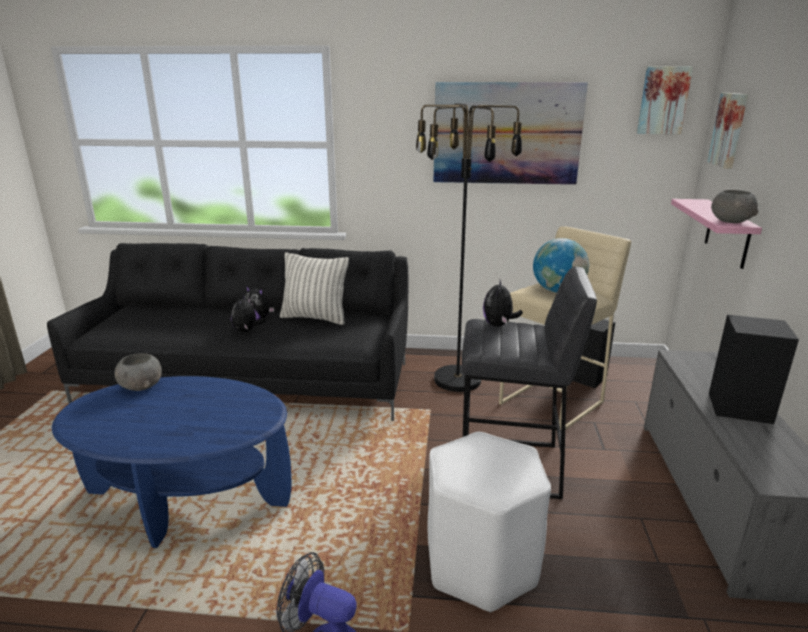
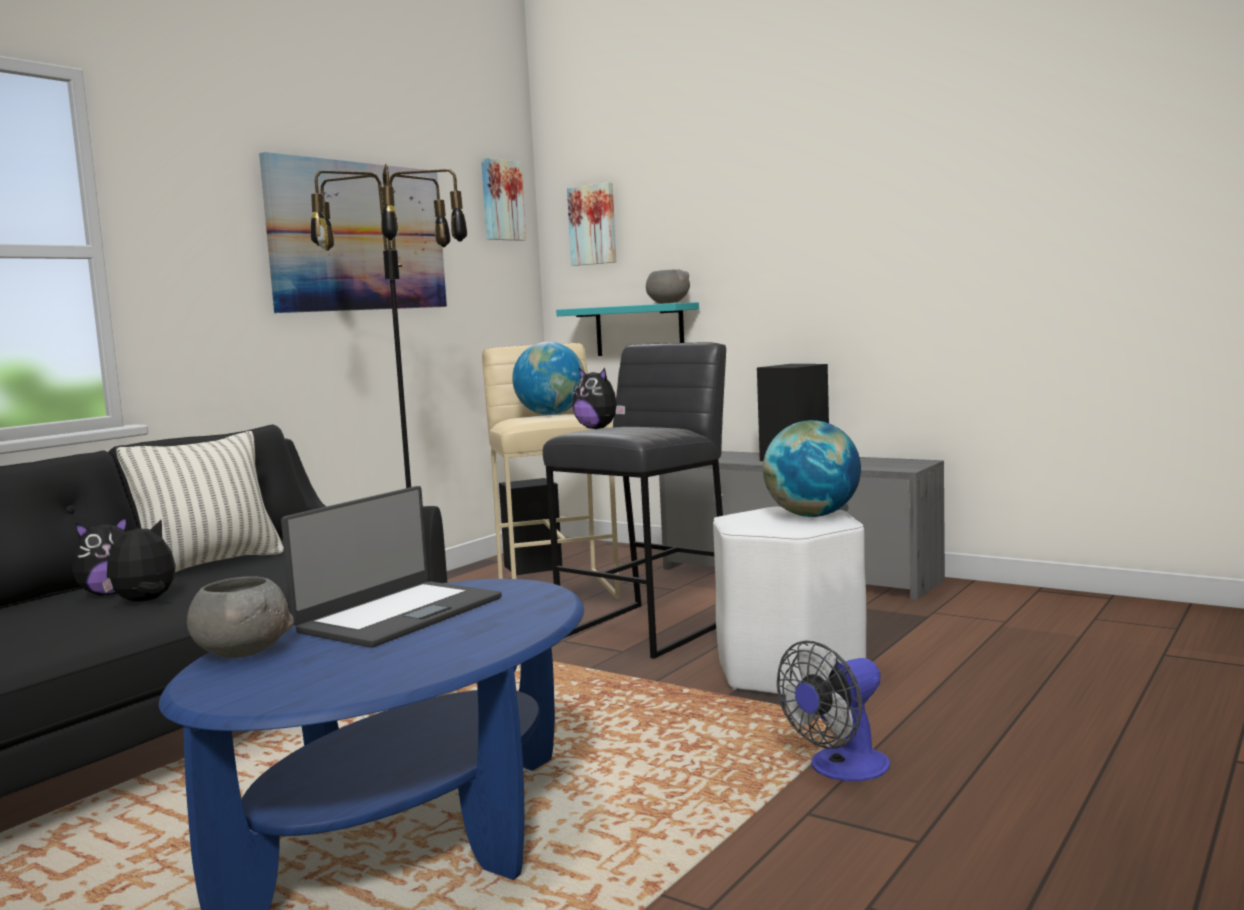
camera: 60 degrees left, 15 degrees down
plush toy [231,294,265,332] -> plush toy turned 120 degrees clockwise [102,520,176,602]
pink shelf [671,199,762,269] -> turquoise shelf [556,302,699,356]
none -> laptop [281,486,501,648]
none -> globe [763,420,861,517]

